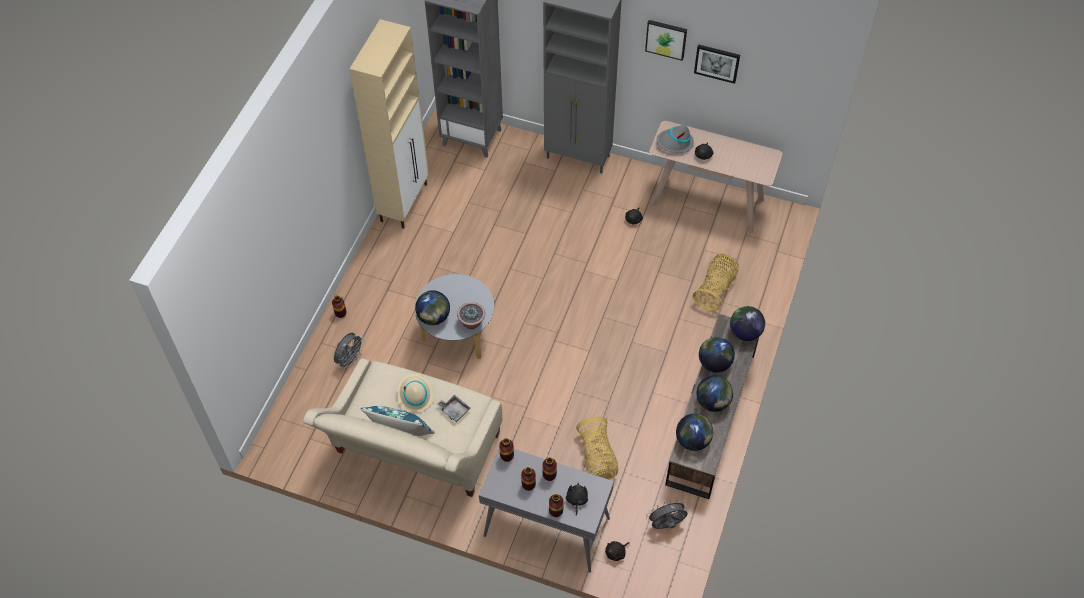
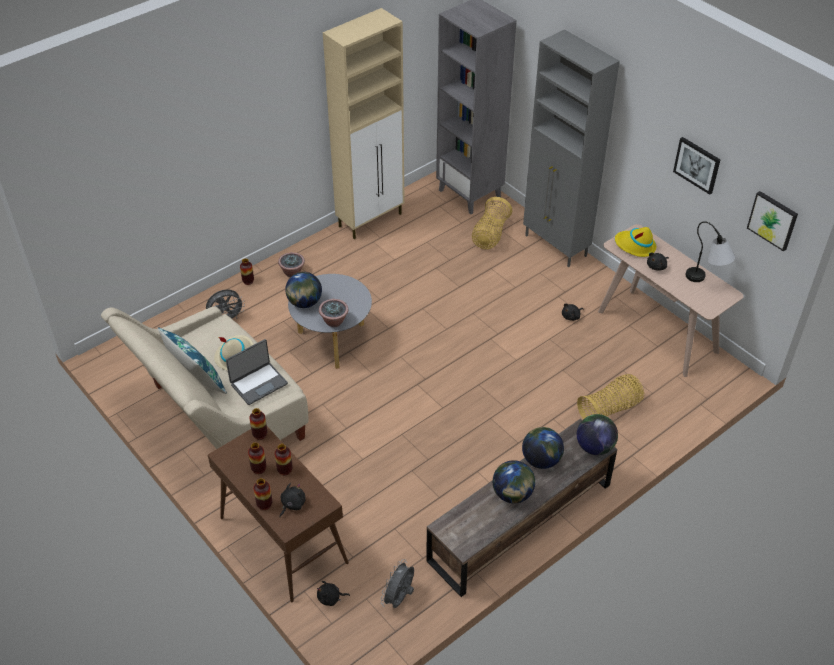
camera: 30 degrees right, 10 degrees down
grey tray [437,395,470,422] -> laptop [226,339,288,405]
grey console table [479,448,614,573] -> brown console table [208,427,349,603]
basket [576,417,618,480] -> basket moved to [472,197,512,249]
picture [645,20,687,61] -> picture moved to [747,191,798,251]
grey fan [646,500,688,529] -> grey fan turned 75 degrees counterclockwise [381,559,414,608]
grey hat [656,125,694,153] -> yellow hat [615,227,656,257]
globe [676,414,713,451] -> none
none -> potted plant [278,252,305,277]
none -> table lamp [686,221,735,282]

